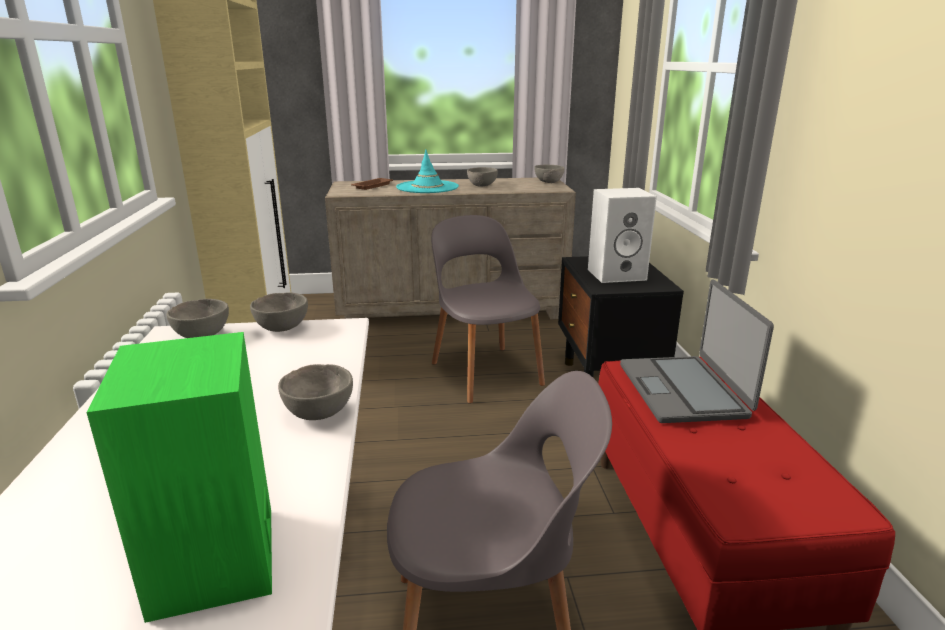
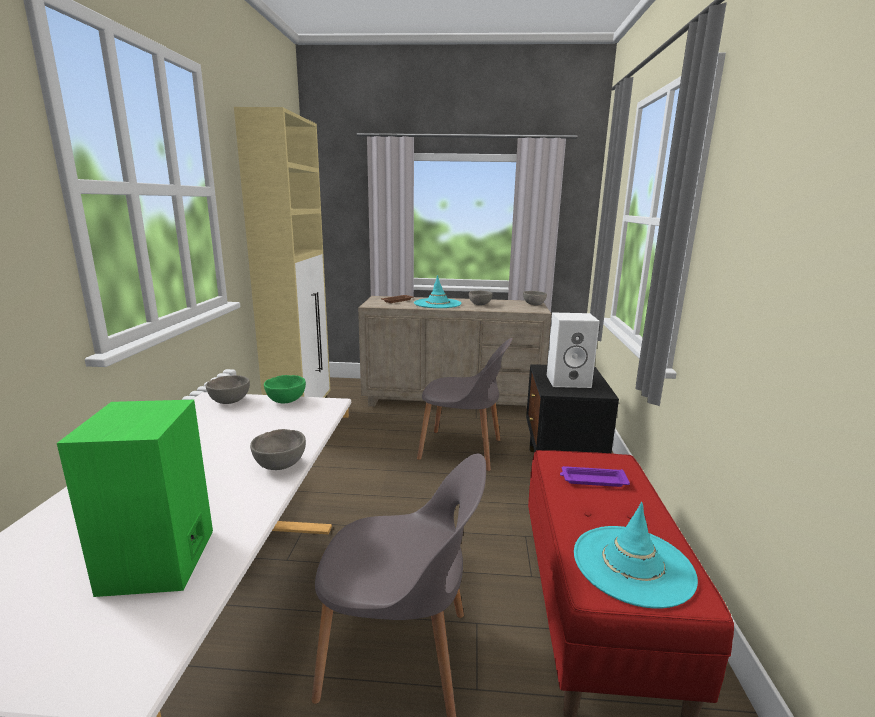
camera: 10 degrees right, 5 degrees down
grey bowl [250,292,308,332] -> green bowl [264,375,306,403]
grey chair [431,215,545,404] -> grey chair turned 120 degrees clockwise [417,338,513,471]
laptop [620,279,774,423] -> purple tray [560,466,630,487]
none -> turquoise hat [574,502,698,609]

